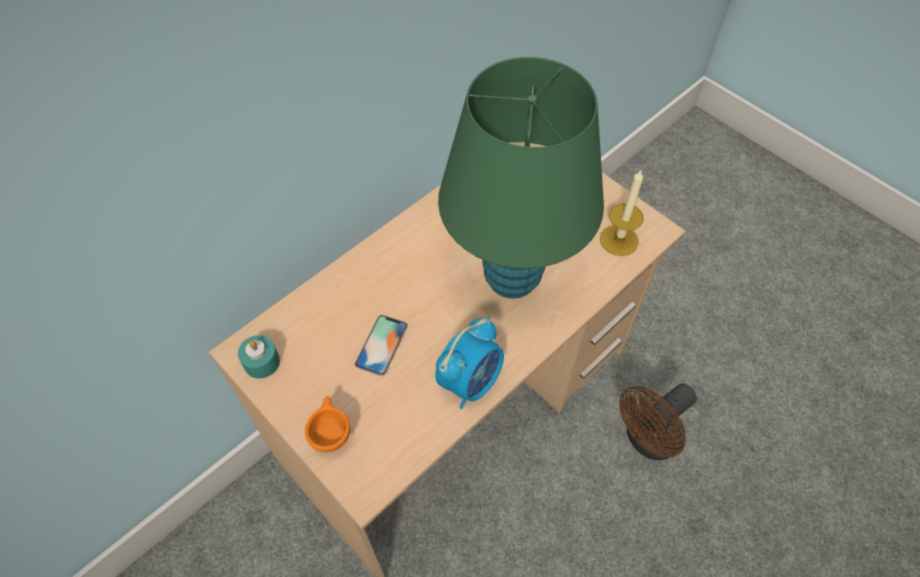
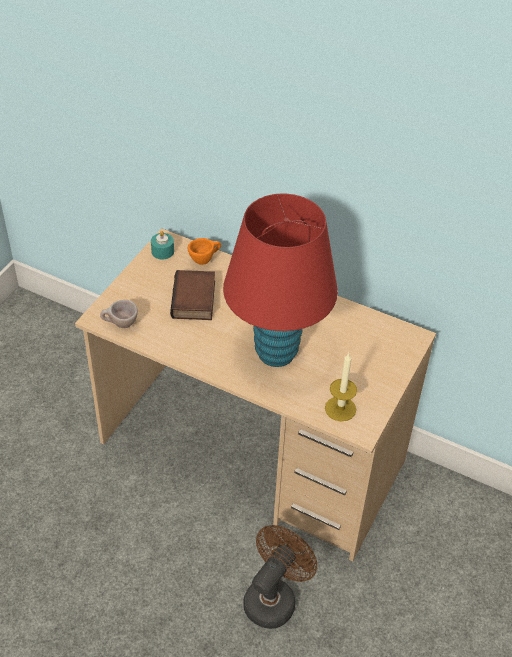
camera: 70 degrees right, 10 degrees down
orange cup [305,396,350,452] -> orange cup moved to [188,238,221,265]
phone [355,315,408,376] -> book [170,270,215,320]
alarm clock [435,317,504,409] -> none
green table lamp [438,57,604,298] -> red table lamp [223,193,338,367]
brown fan [619,383,697,460] -> brown fan turned 90 degrees clockwise [243,525,317,629]
none -> beige cup [100,300,138,328]

